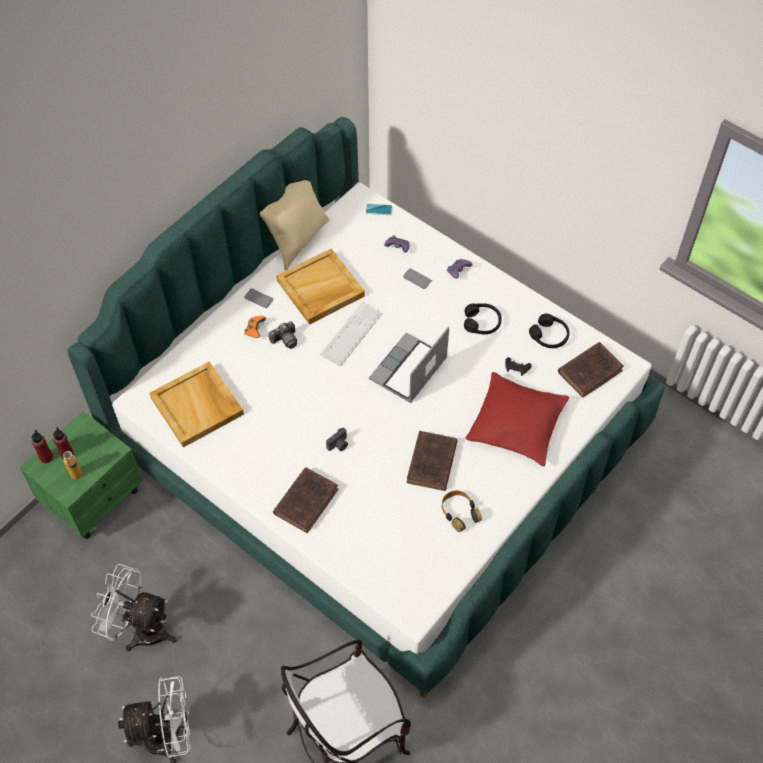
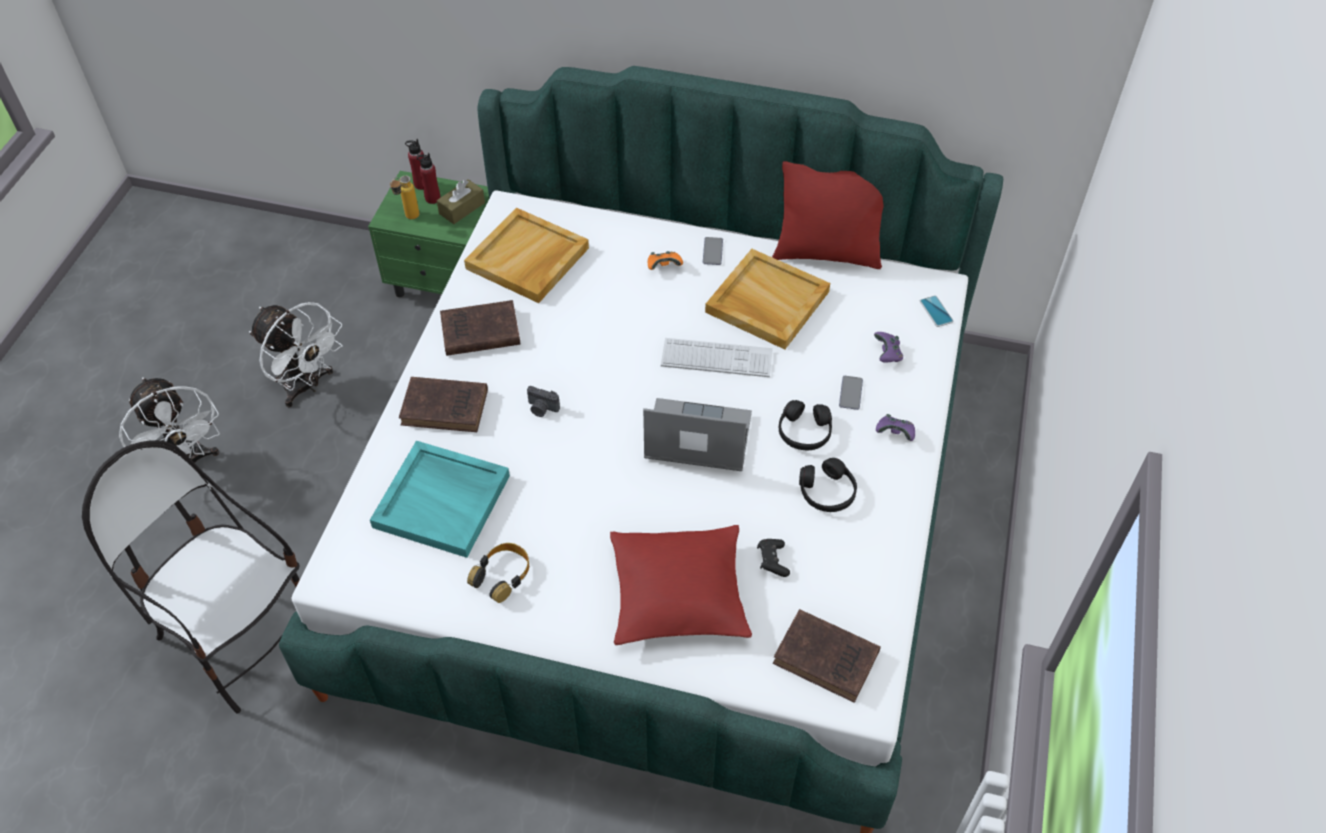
camera: 65 degrees right, 5 degrees down
white fan [91,564,177,651] -> white fan turned 135 degrees clockwise [249,302,343,407]
beige pillow [259,180,329,270] -> red pillow [772,161,884,269]
camera [269,322,297,349] -> none
brown book [406,431,457,491] -> brown book moved to [440,300,520,356]
black headphones [529,313,570,348] -> black headphones moved to [779,400,832,451]
none -> turquoise tray [370,441,510,558]
none -> brown tissue box [437,179,485,224]

